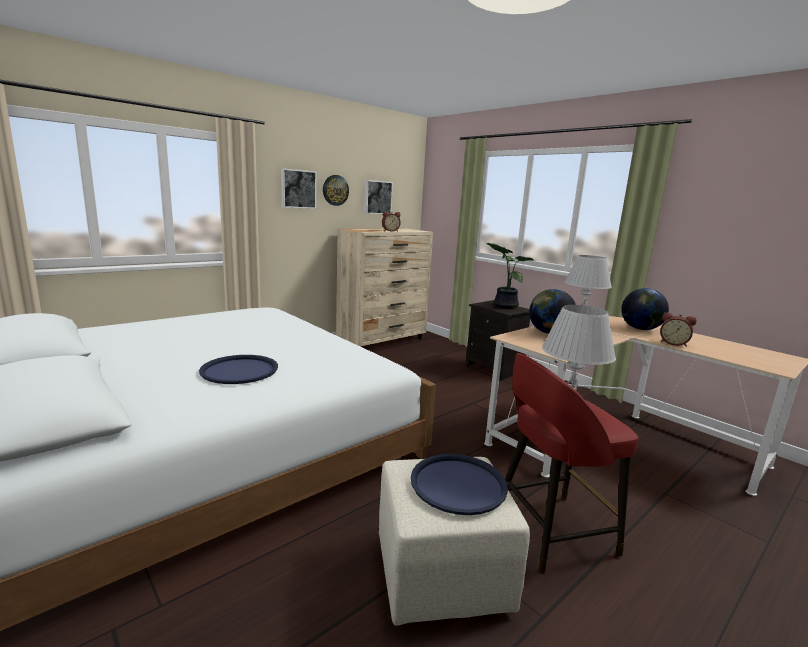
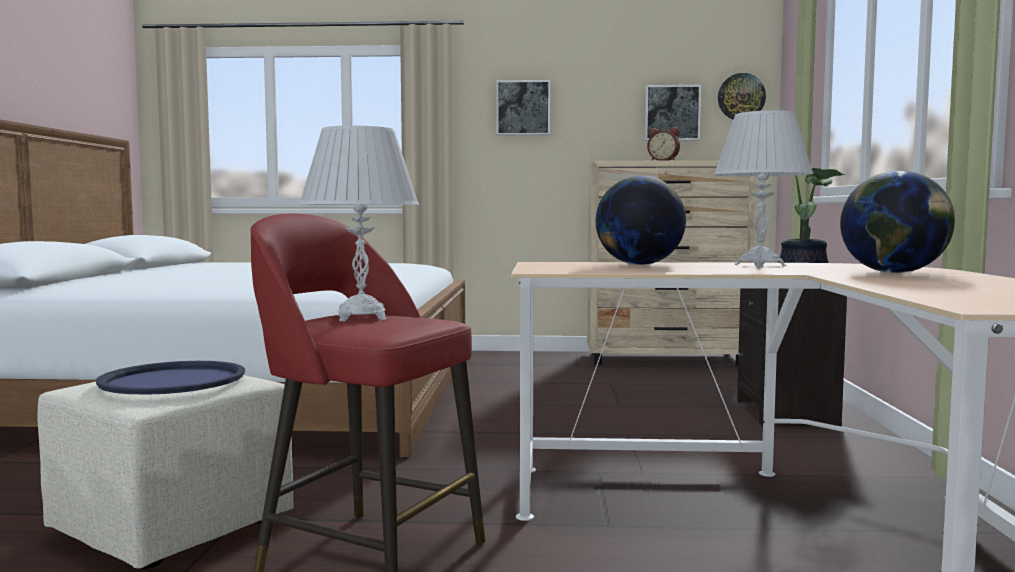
camera: 45 degrees right, 10 degrees down
blue tray [199,355,278,384] -> none
wall clock [323,175,349,206] -> wall clock moved to [718,73,766,120]
alarm clock [660,312,697,347] -> none

